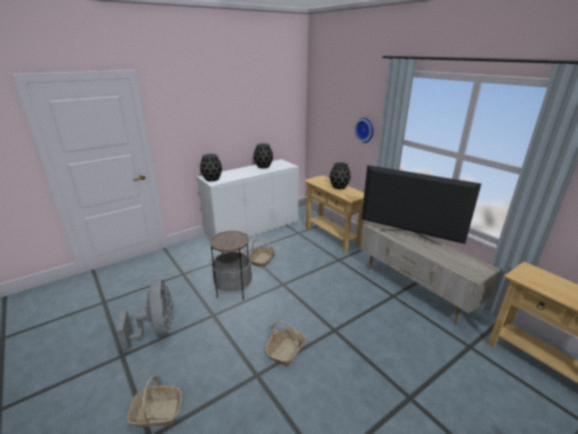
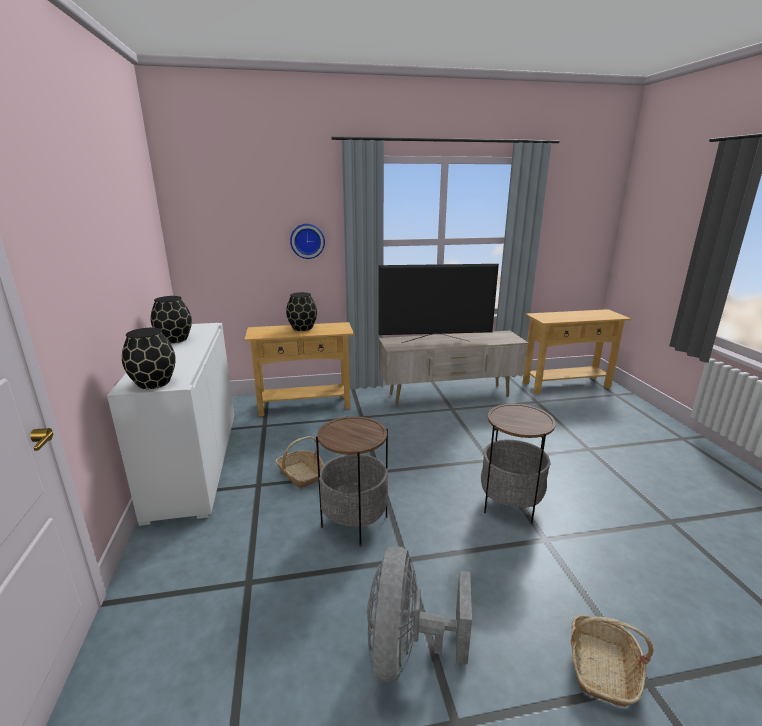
camera: 65 degrees left, 5 degrees down
grey fan [117,280,173,354] -> grey fan turned 90 degrees counterclockwise [367,546,472,682]
basket [266,321,306,367] -> side table [481,404,556,524]
television [362,165,481,246] -> television turned 150 degrees counterclockwise [378,264,499,343]

